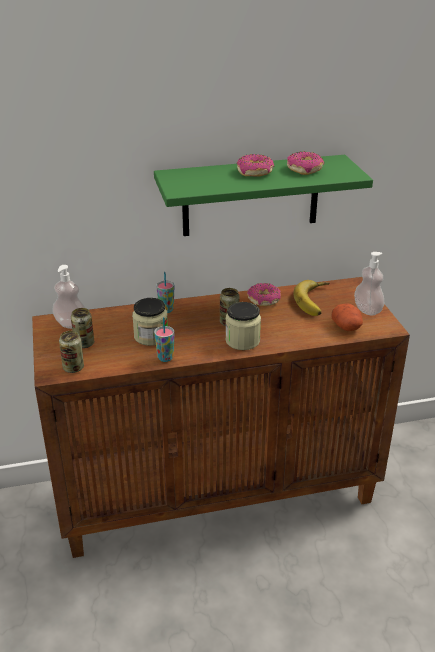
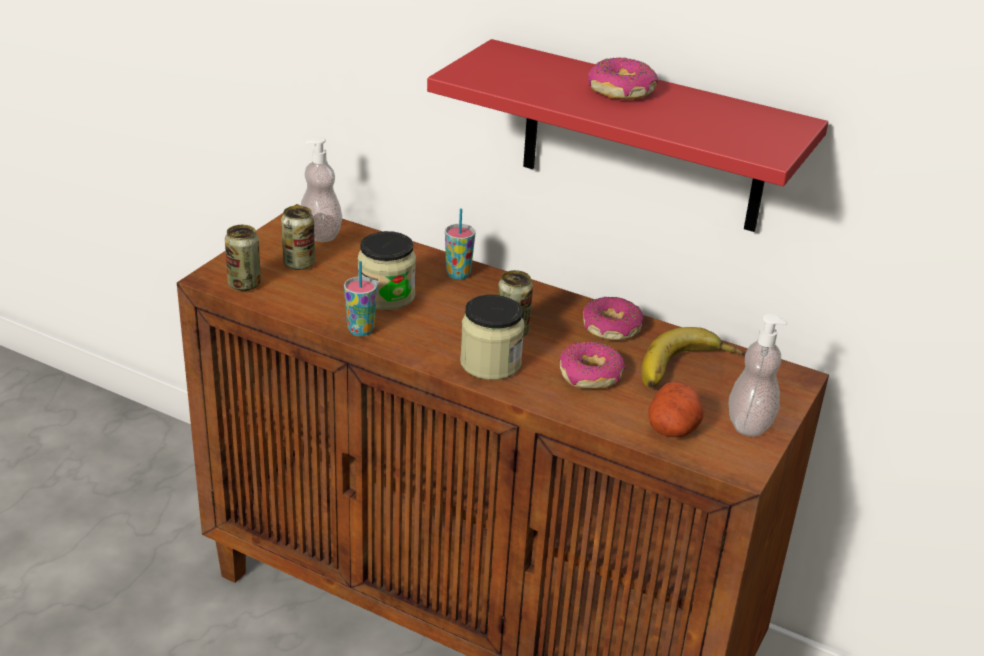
camera: 40 degrees right, 0 degrees up
green shelf [154,155,373,236] -> red shelf [427,39,828,232]
donut [287,152,324,175] -> donut moved to [559,342,625,389]

